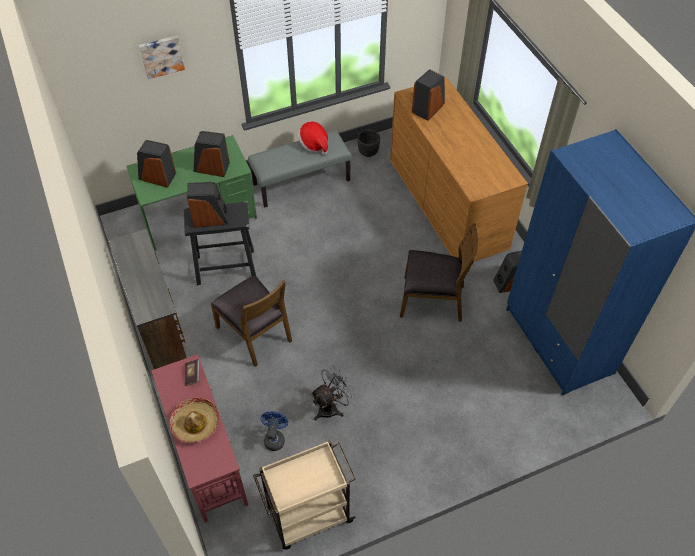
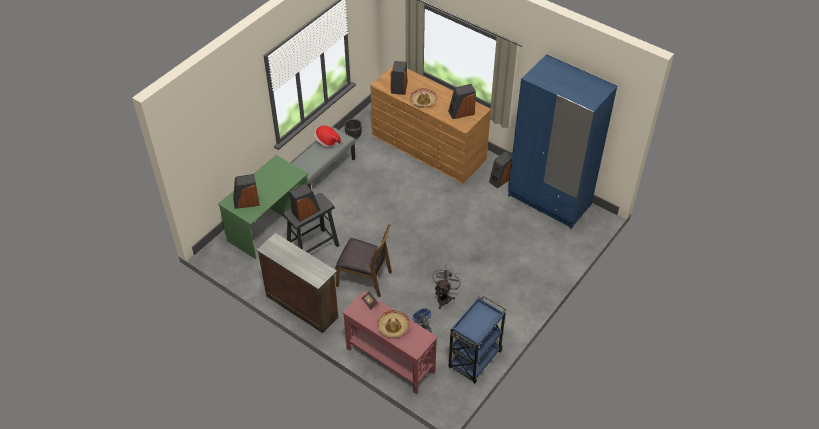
camera: 30 degrees left, 5 degrees down
picture [139,36,185,79] -> none
speaker [194,131,230,177] -> speaker moved to [448,84,476,119]
beige cart [253,440,356,550] -> blue cart [449,296,506,383]
brown chair [400,223,478,322] -> none
none -> hat [410,88,437,107]

